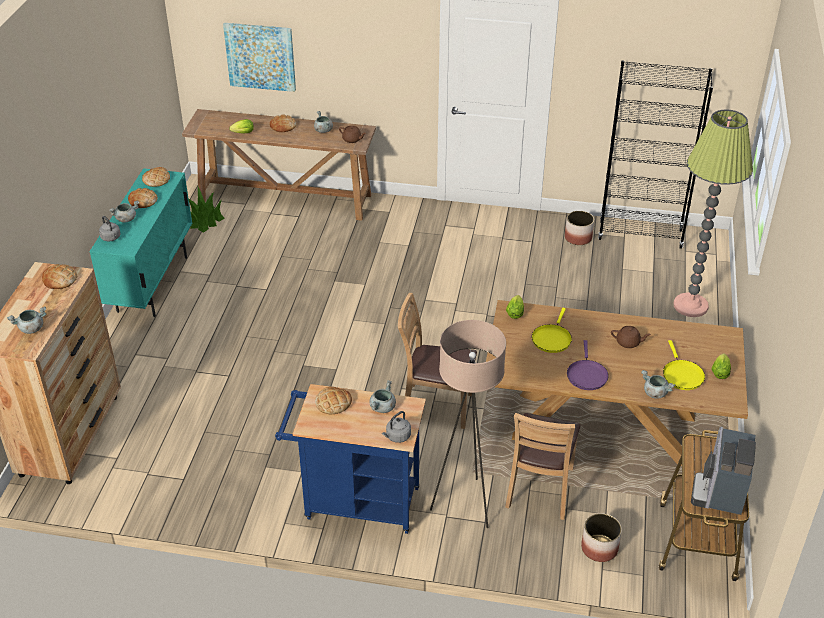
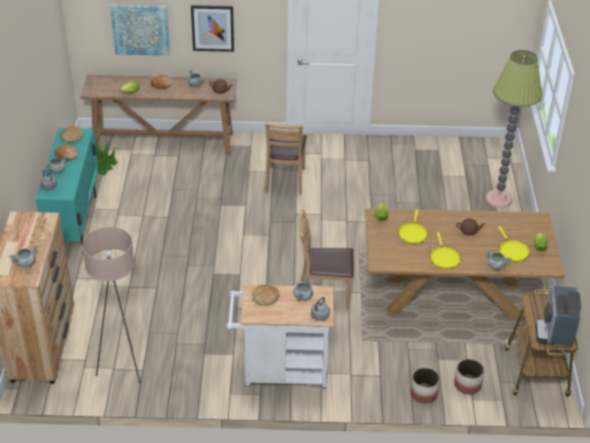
camera: 10 degrees left, 0 degrees up
bread [42,264,77,289] -> none
blue cart [275,384,426,534] -> white cart [227,285,334,391]
beige floor lamp [430,320,506,528] -> beige floor lamp moved to [82,227,141,384]
brown chair [505,413,581,520] -> brown chair moved to [264,122,307,195]
planter [565,211,594,245] -> planter moved to [410,367,440,404]
purple frying pan [567,340,609,390] -> yellow frying pan [430,232,461,269]
black bookcase [598,61,713,249] -> none
none -> picture [191,5,234,52]

